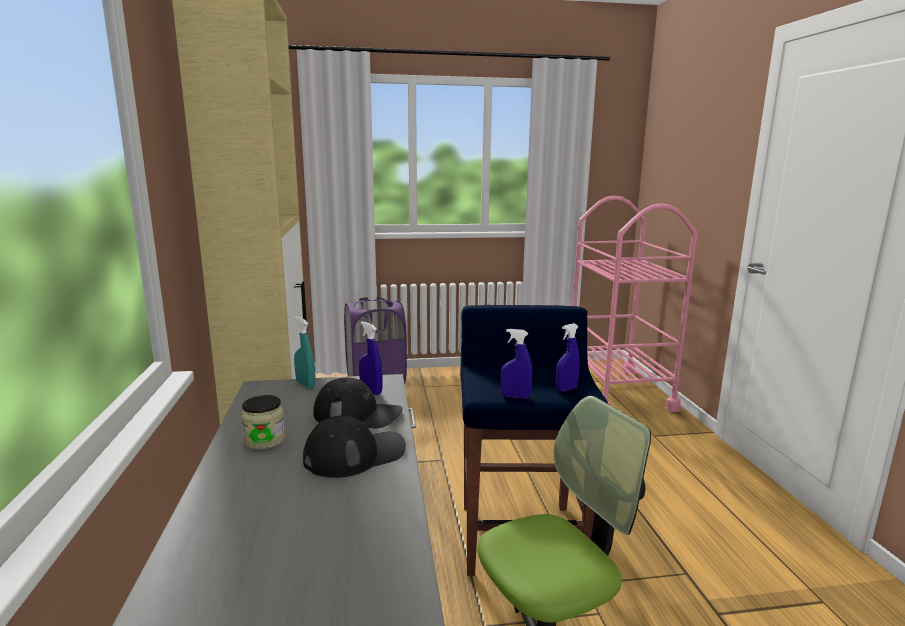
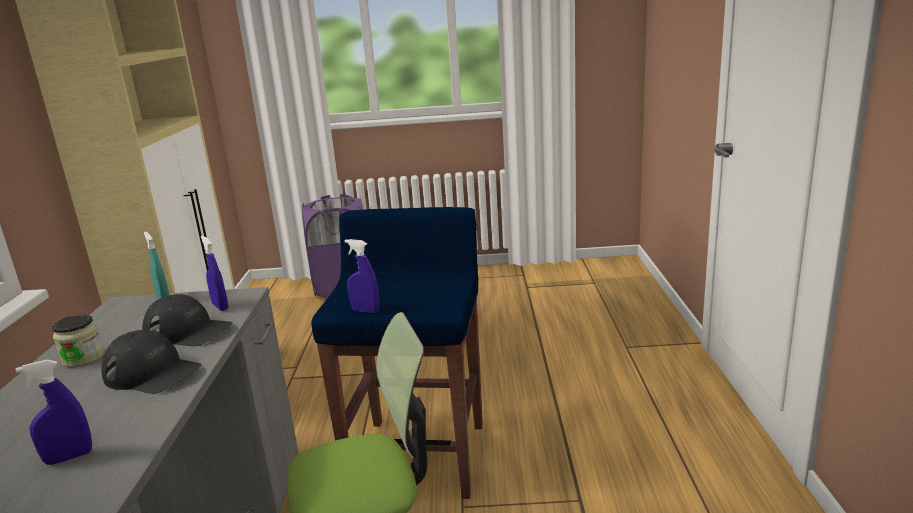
camera: 10 degrees right, 5 degrees up
black cap [303,415,406,478] -> black cap turned 45 degrees clockwise [101,330,202,394]
blue spray bottle [556,323,580,392] -> blue spray bottle moved to [16,360,92,465]
pink cart [572,195,698,412] -> none

